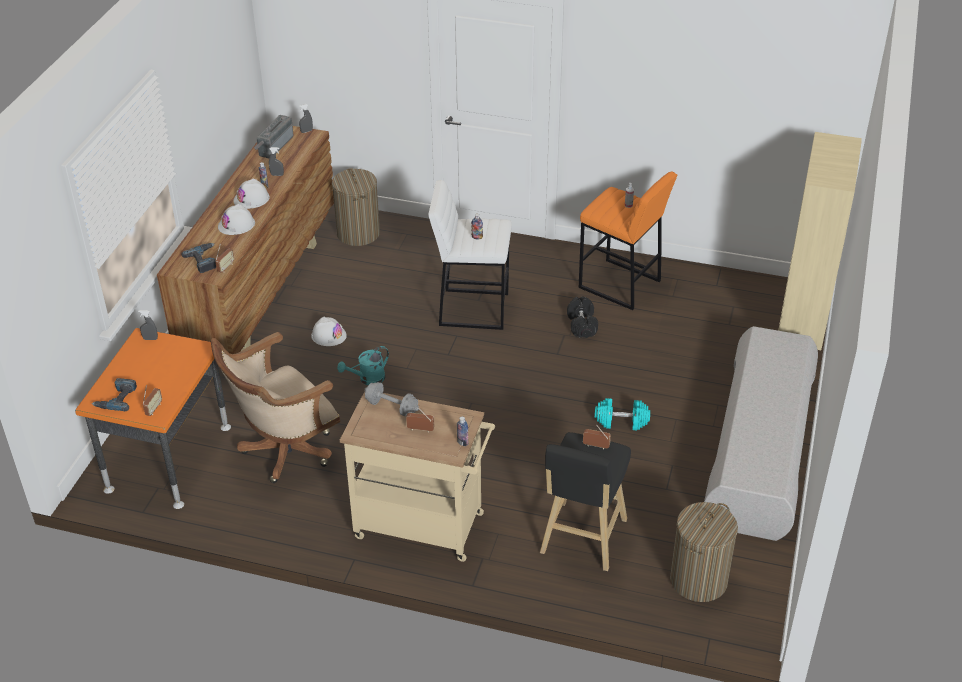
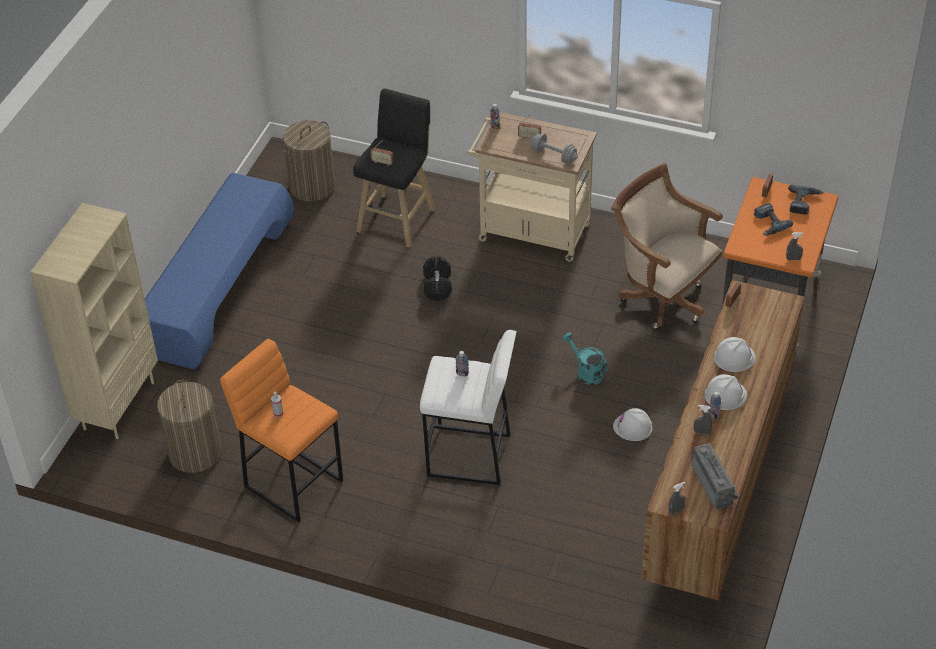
camera: 175 degrees left, 5 degrees up
power drill [181,243,216,273] -> power drill moved to [754,203,793,236]
office chair [211,332,340,483] -> office chair turned 105 degrees counterclockwise [611,163,723,330]
radio [254,115,294,158] -> radio turned 45 degrees counterclockwise [692,443,739,509]
laundry basket [332,168,380,246] -> laundry basket moved to [157,380,221,473]
turquoise watering can [337,346,389,385] -> turquoise watering can turned 105 degrees counterclockwise [562,332,608,385]
black dumbbell [567,296,598,338] -> black dumbbell moved to [423,256,452,301]
turquoise dumbbell [595,398,650,430] -> none
grey bench [704,326,818,541] -> blue bench [145,173,294,369]

